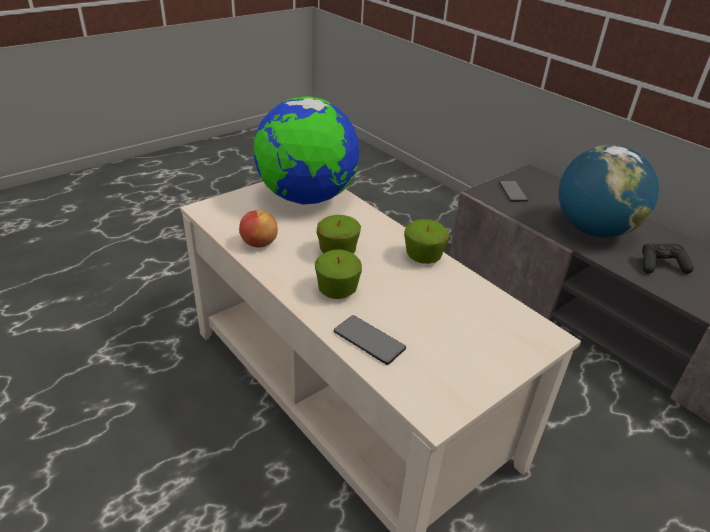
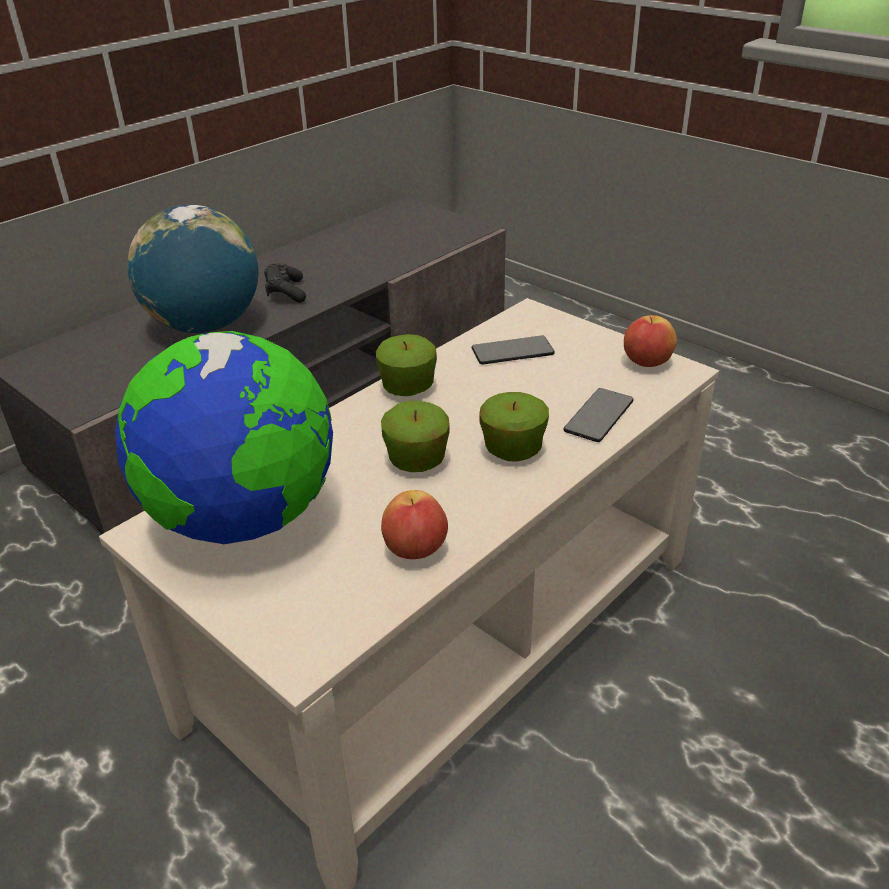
camera: 95 degrees left, 0 degrees up
phone [499,181,528,202] -> phone moved to [472,335,555,365]
none -> apple [624,315,677,367]

